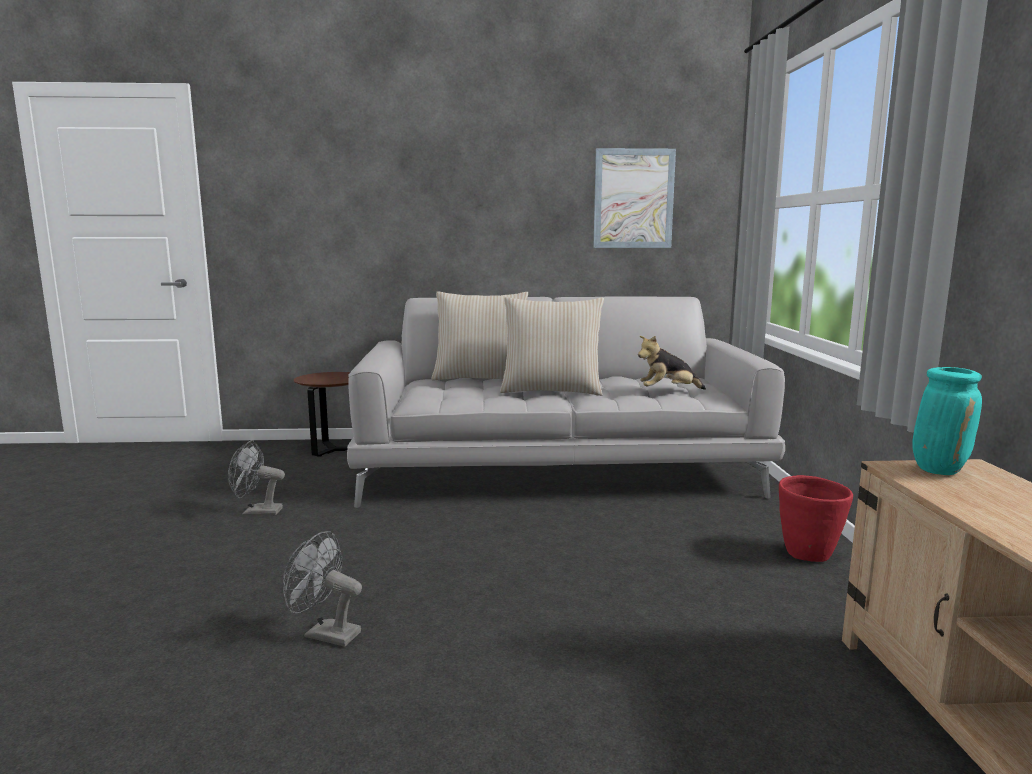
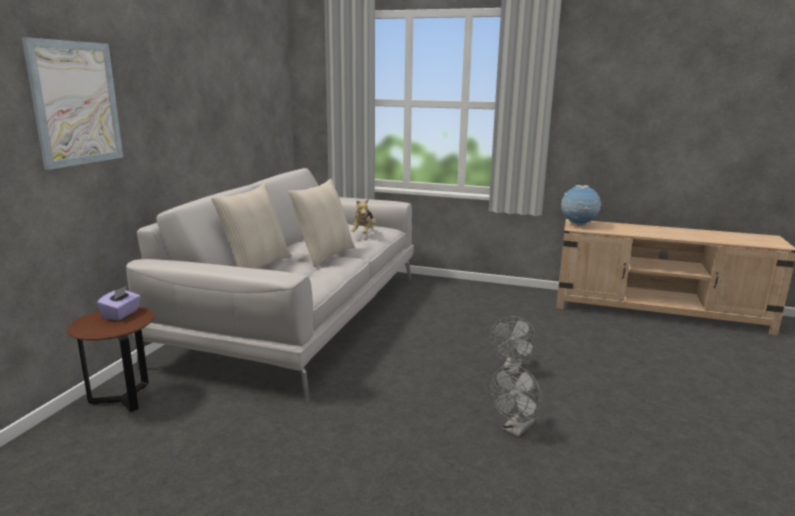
camera: 70 degrees left, 5 degrees up
grey fan [228,440,285,516] -> grey fan moved to [489,316,537,375]
picture [593,148,676,248] -> picture moved to [22,37,123,170]
red planter [779,475,853,562] -> none
turquoise vase [912,367,982,475] -> globe [561,185,601,226]
none -> purple tissue box [97,286,141,320]

